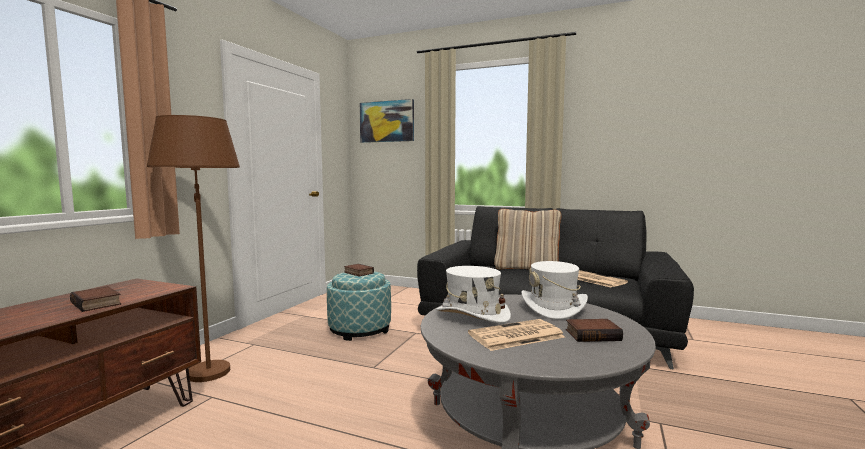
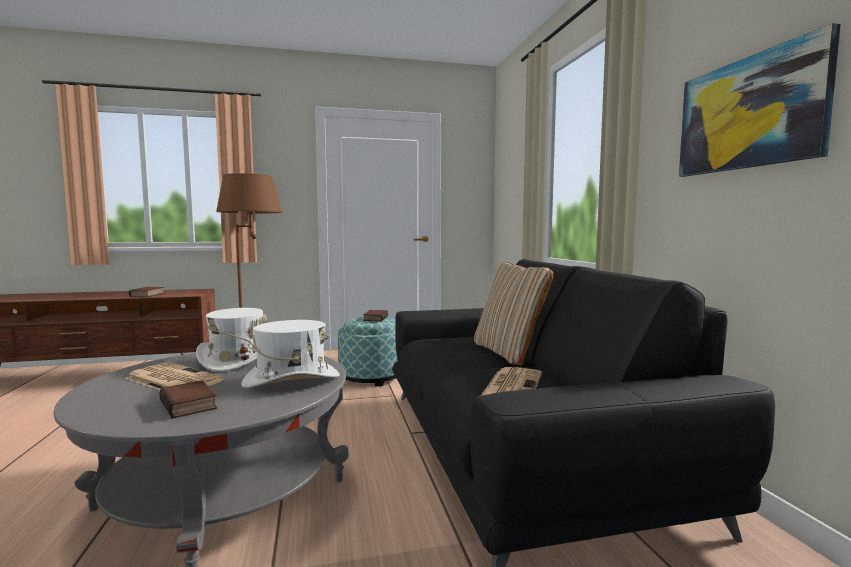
camera: 55 degrees right, 0 degrees up
picture [360,99,414,143] -> picture moved to [679,23,841,177]

